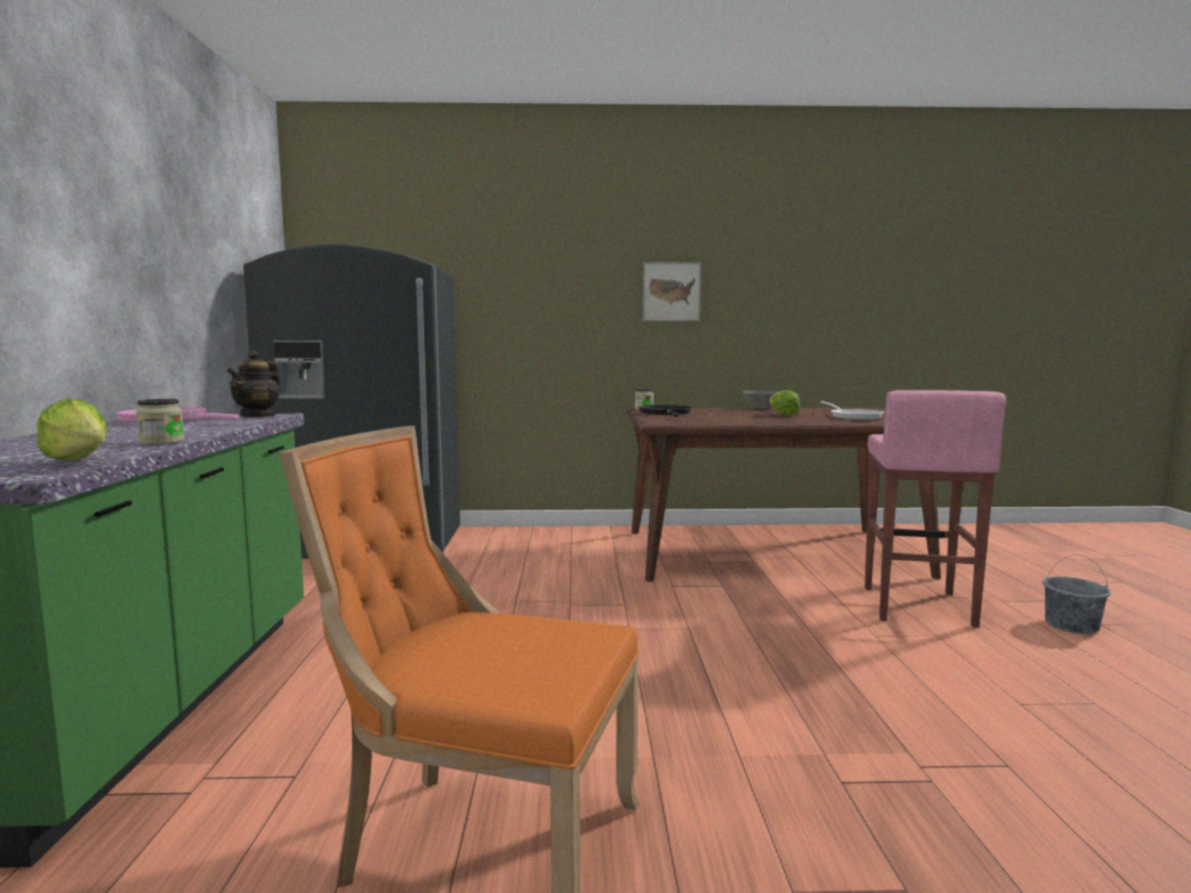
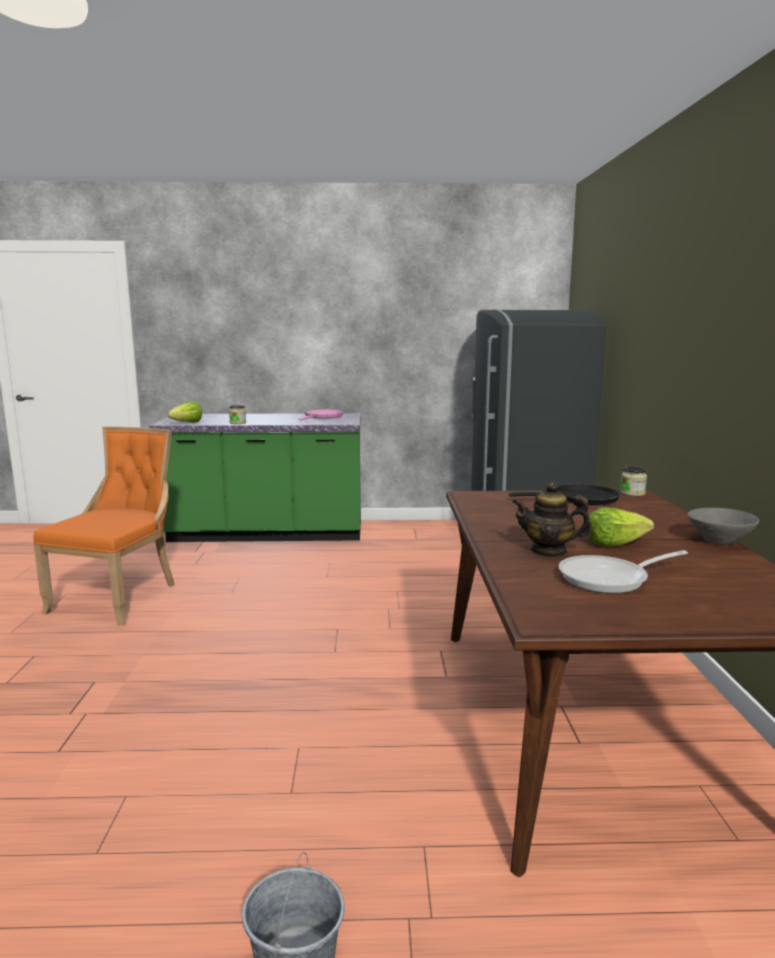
camera: 90 degrees right, 5 degrees up
teapot [227,350,281,417] -> teapot moved to [512,482,592,557]
picture [642,262,701,321] -> none
pink stool [865,390,1006,628] -> none

